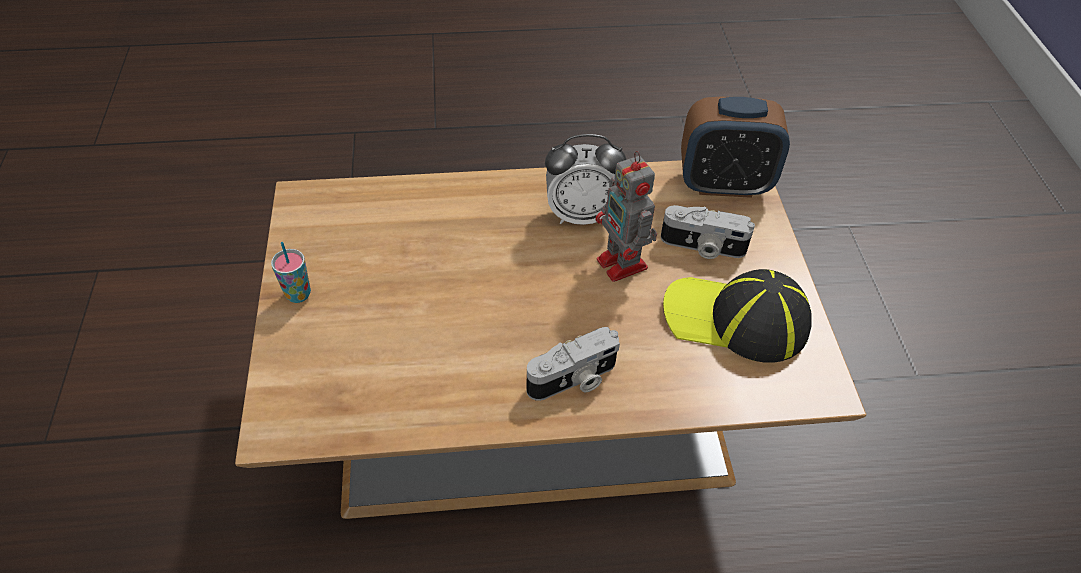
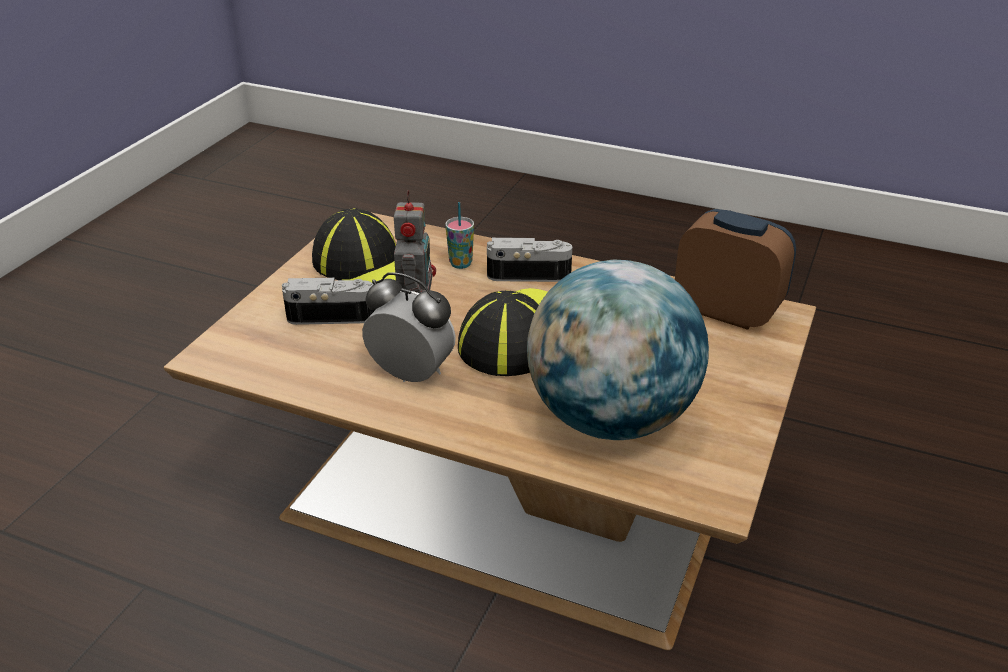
camera: 150 degrees left, 15 degrees down
cup [271,242,311,303] -> cup moved to [445,202,474,269]
camera [661,205,755,259] -> camera turned 45 degrees counterclockwise [282,278,376,325]
alarm clock [681,96,790,198] -> alarm clock moved to [675,209,796,330]
none -> cap [458,288,548,376]
none -> globe [527,259,709,440]

